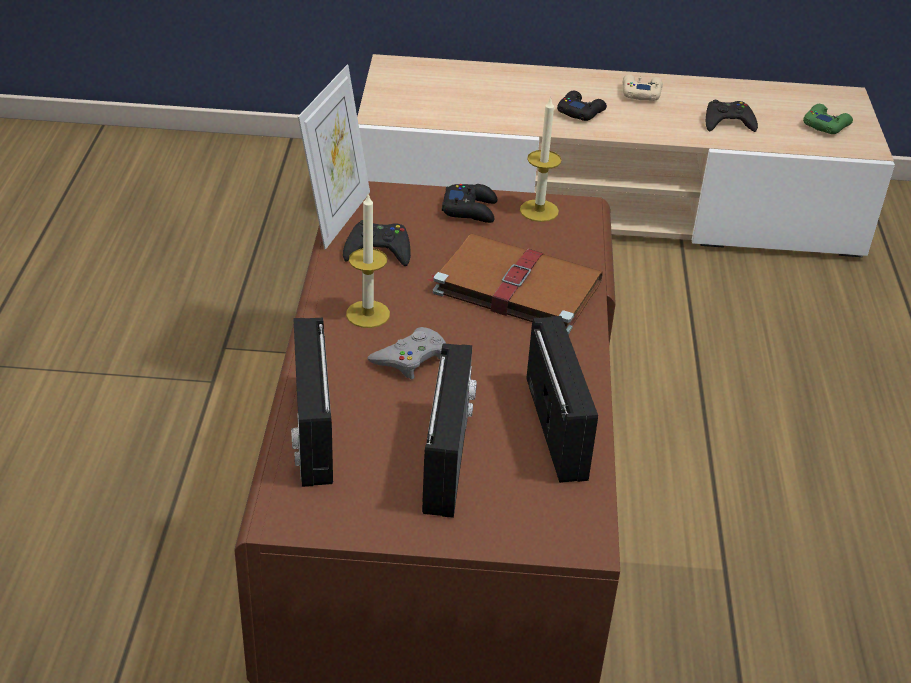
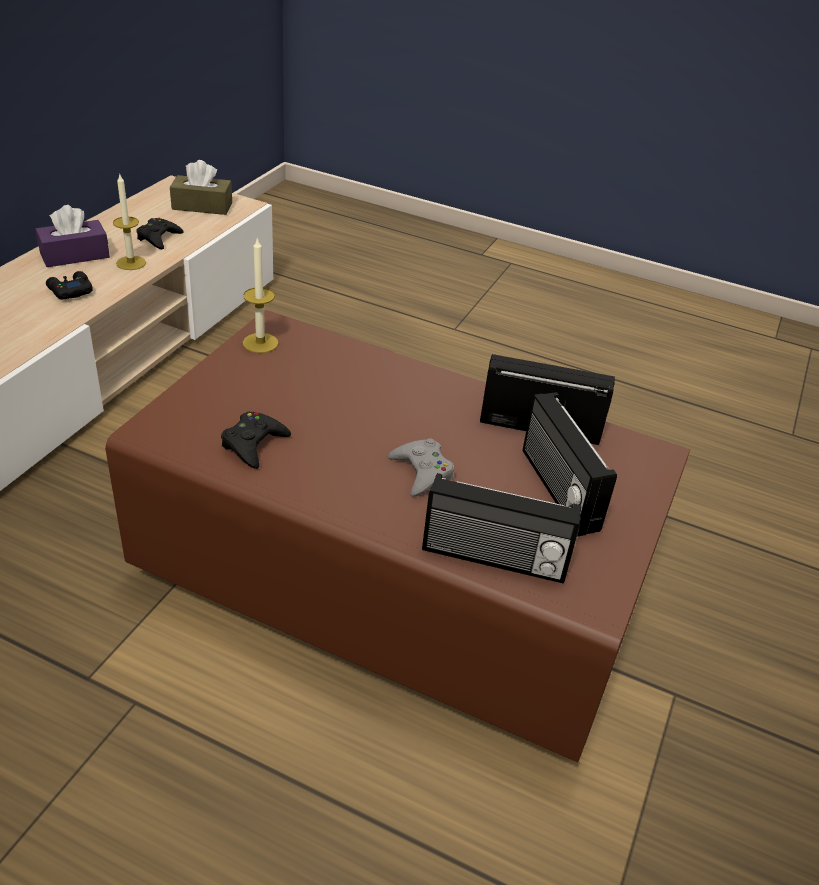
camera: 70 degrees left, 0 degrees up
picture frame [298,65,370,250] -> none
candle [346,192,390,328] -> candle moved to [113,173,146,270]
radio [422,343,477,518] -> radio turned 135 degrees counterclockwise [523,392,617,537]
brown book [428,234,603,334] -> none
black game controller [442,184,498,223] -> none
beige game controller [623,74,663,101] -> purple tissue box [35,205,110,267]
green game controller [803,104,853,134] -> brown tissue box [170,160,232,215]

